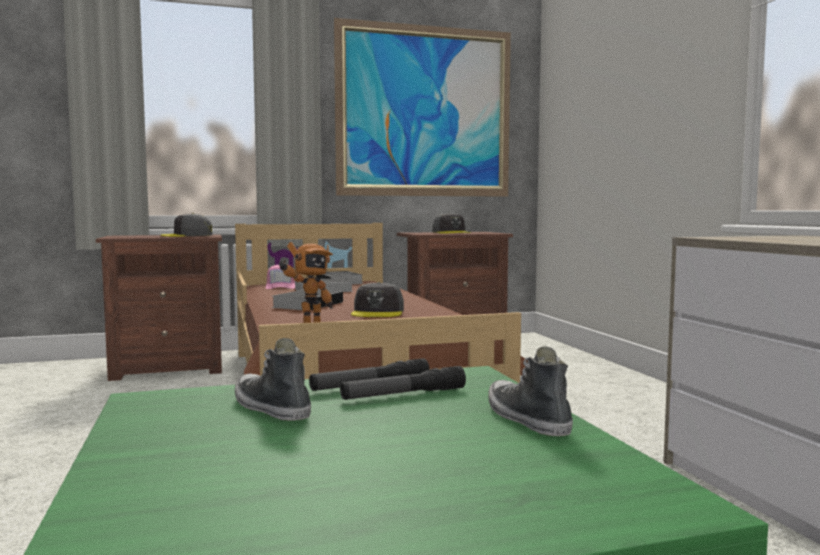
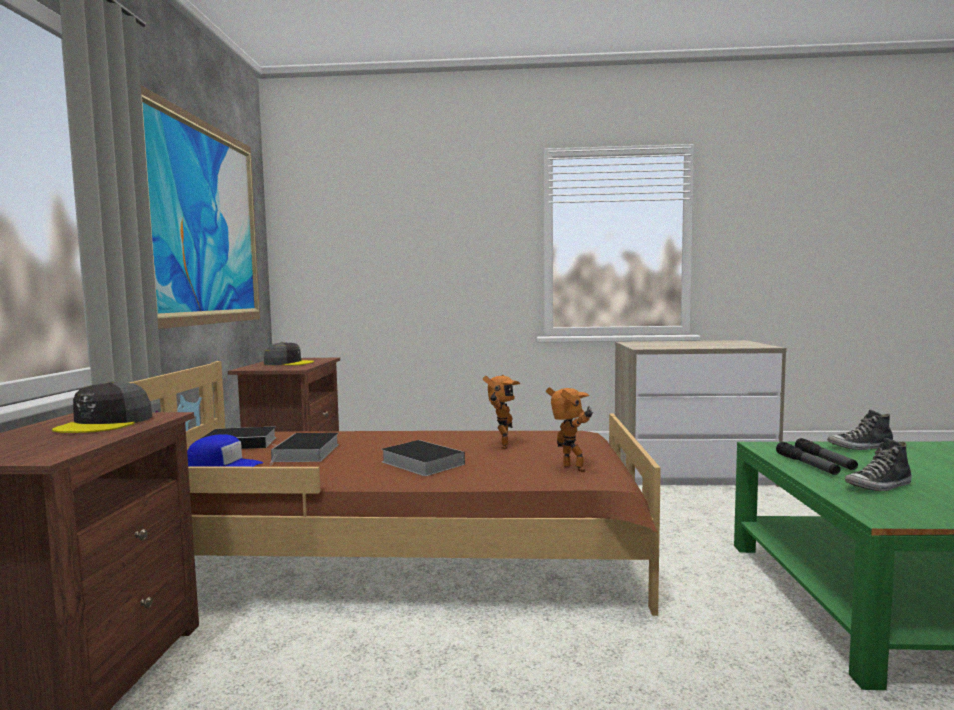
camera: 70 degrees left, 0 degrees up
pink cap [265,265,295,289] -> blue cap [187,435,264,467]
grey cap [351,282,404,317] -> toy robot [483,375,521,450]

